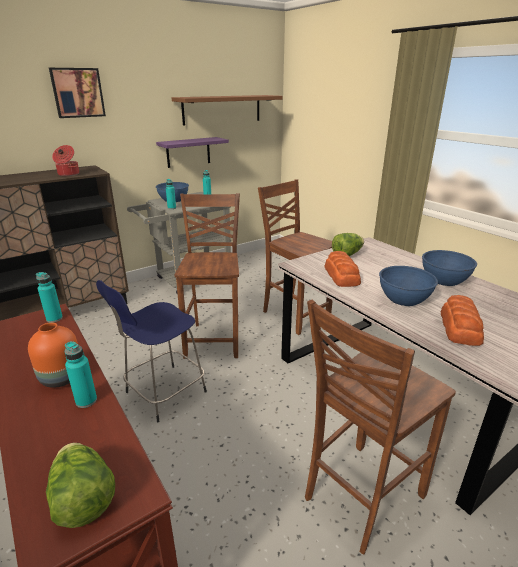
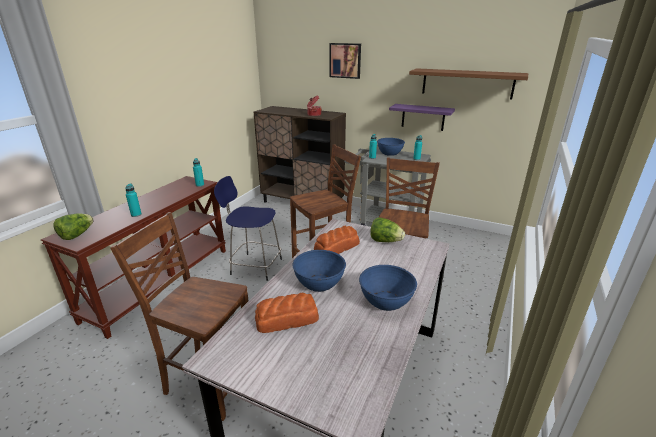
camera: 60 degrees right, 0 degrees up
orange vase [28,322,78,388] -> none

